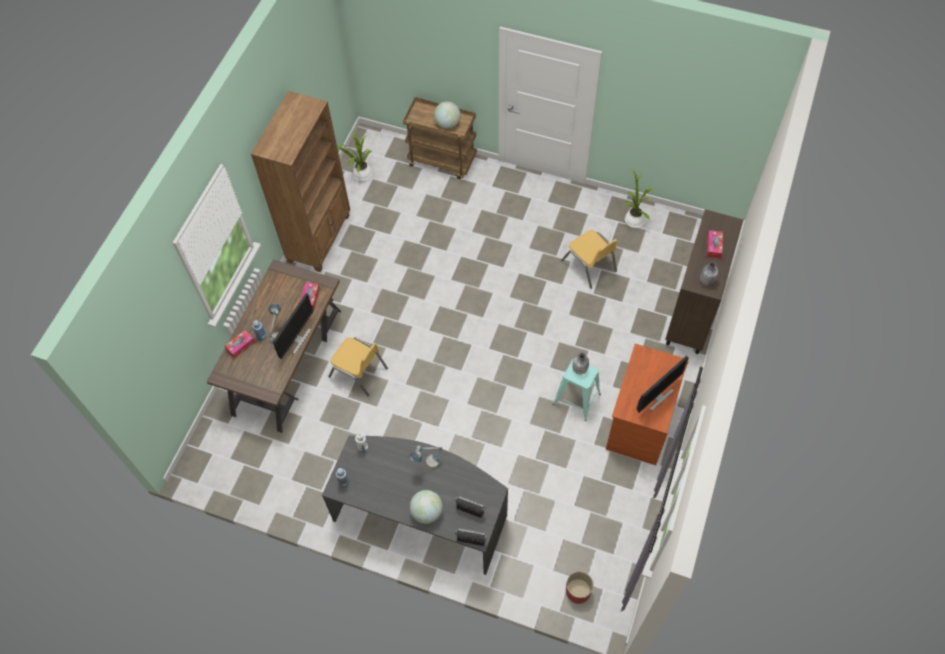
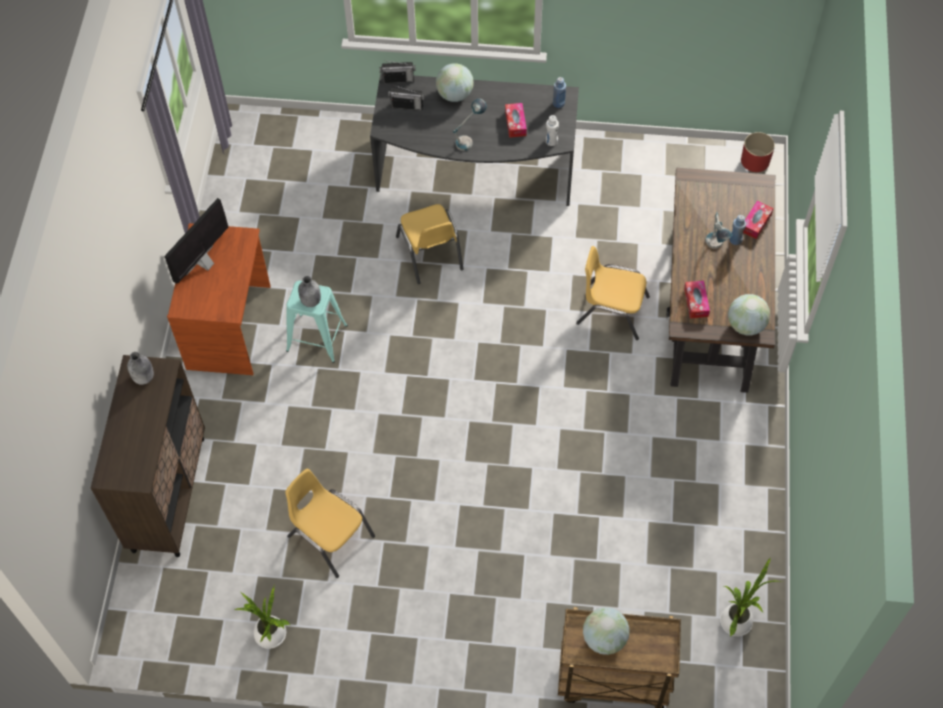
camera: 165 degrees right, 0 degrees up
brown bookcase [251,91,350,272] -> none
monitor [273,293,314,359] -> none
red planter [566,571,594,604] -> red planter moved to [741,132,775,172]
tissue box [707,230,723,258] -> tissue box moved to [505,103,527,138]
none -> yellow chair [396,204,463,284]
none -> globe [728,294,770,335]

